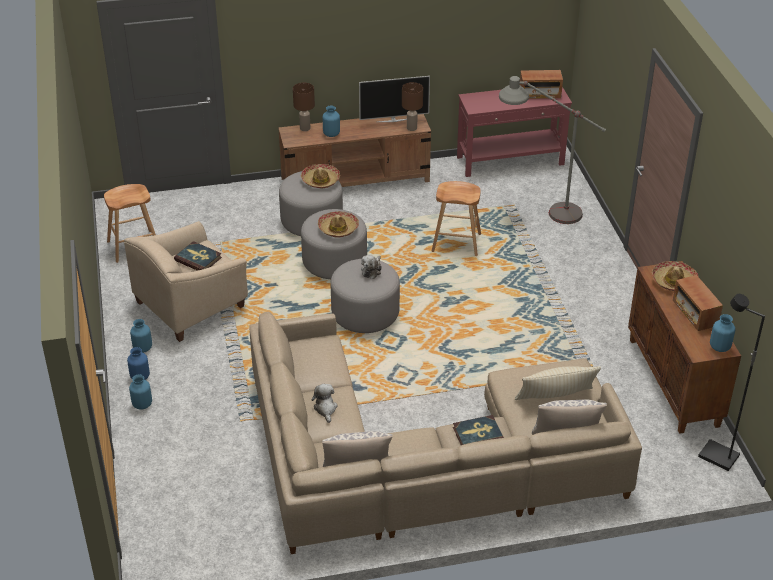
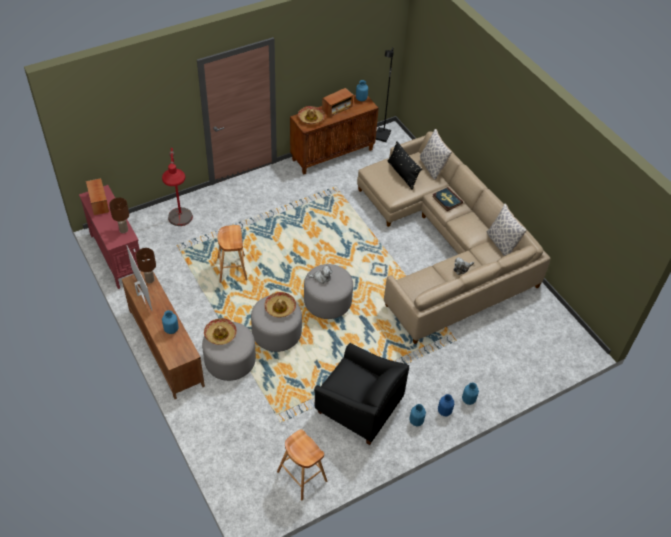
camera: 110 degrees left, 10 degrees up
beige armchair [124,221,248,342] -> black armchair [314,343,409,445]
book [174,241,222,271] -> none
brown table lamp [293,83,315,131] -> brown table lamp moved to [109,198,129,233]
grey floor lamp [499,76,606,224] -> red floor lamp [162,148,193,226]
beige pillow [515,366,601,400] -> black pillow [387,141,422,190]

